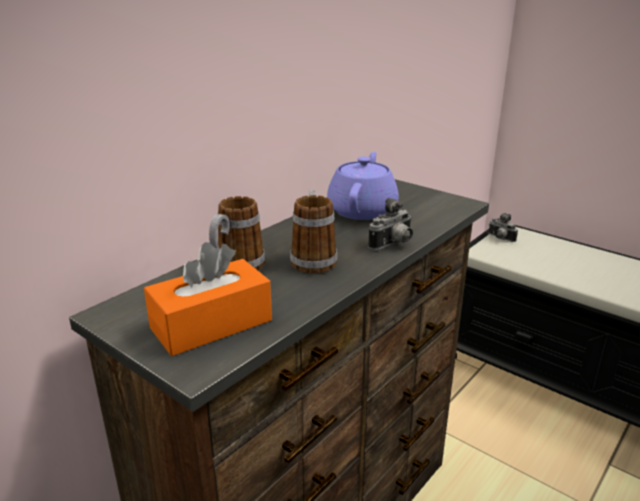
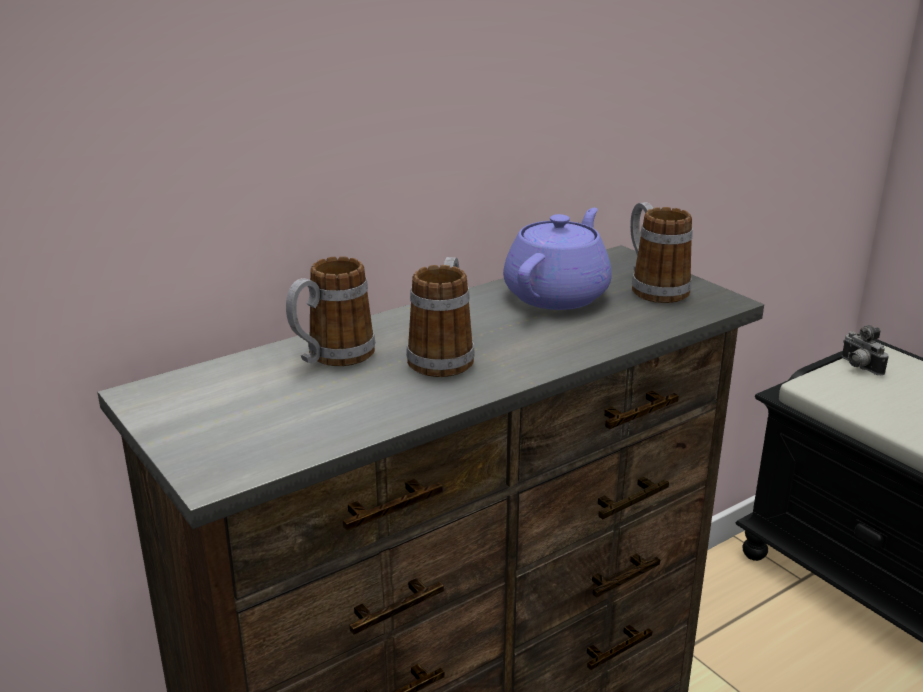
camera: 15 degrees right, 0 degrees up
orange tissue box [144,242,272,356] -> none
camera [368,198,413,250] -> none
none -> mug [630,202,693,303]

